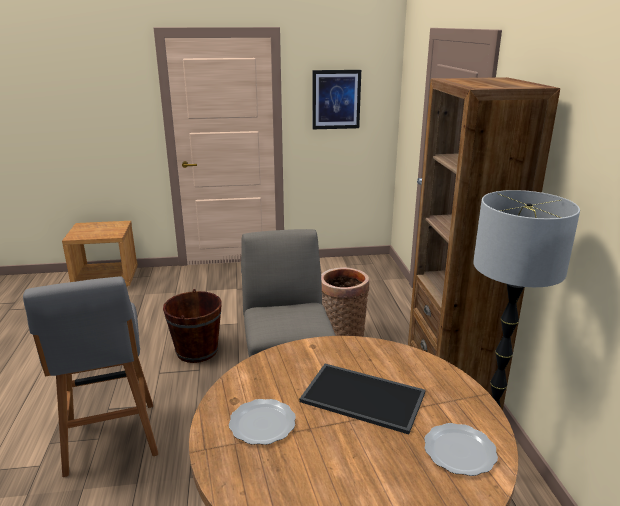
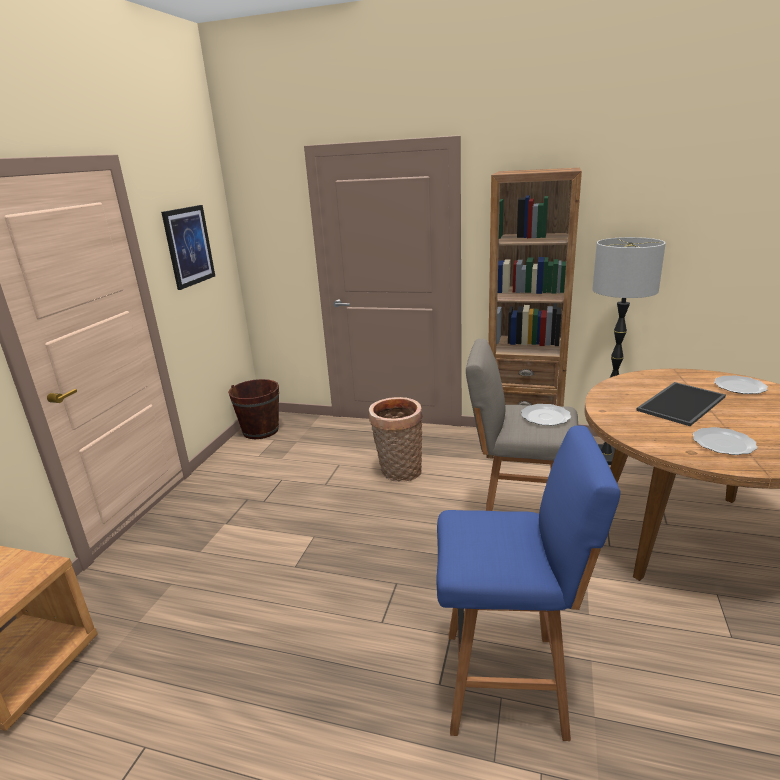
camera: 65 degrees left, 0 degrees up
grey stool [23,277,158,477] -> blue stool [436,425,621,741]
brown bucket [163,289,222,363] -> brown bucket moved to [228,379,279,439]
none -> plate [521,404,571,425]

